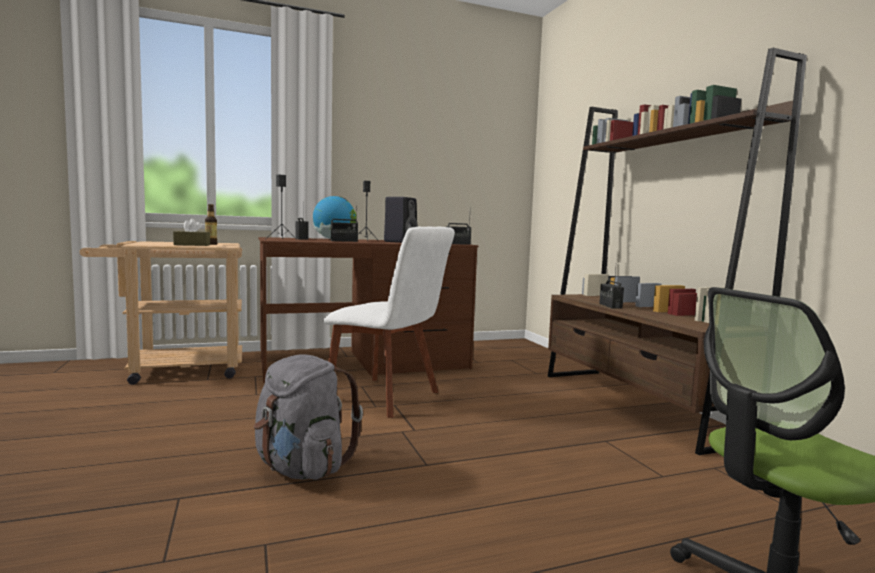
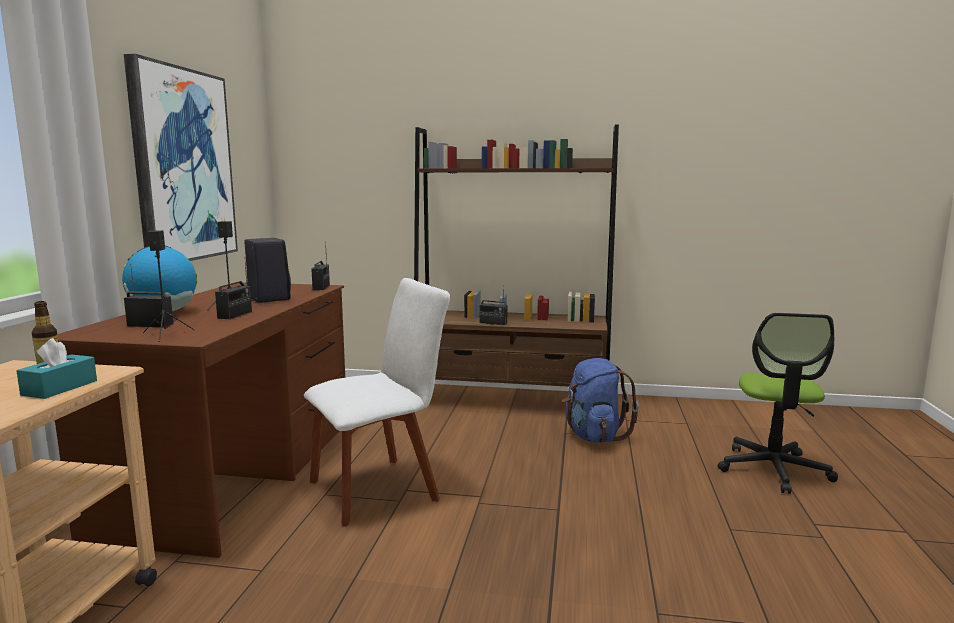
camera: 60 degrees left, 5 degrees up
brown tissue box [173,219,210,246] -> turquoise tissue box [17,338,97,399]
grey backpack [254,354,363,480] -> none
none -> picture [124,54,238,261]
none -> blue backpack [562,358,639,442]

